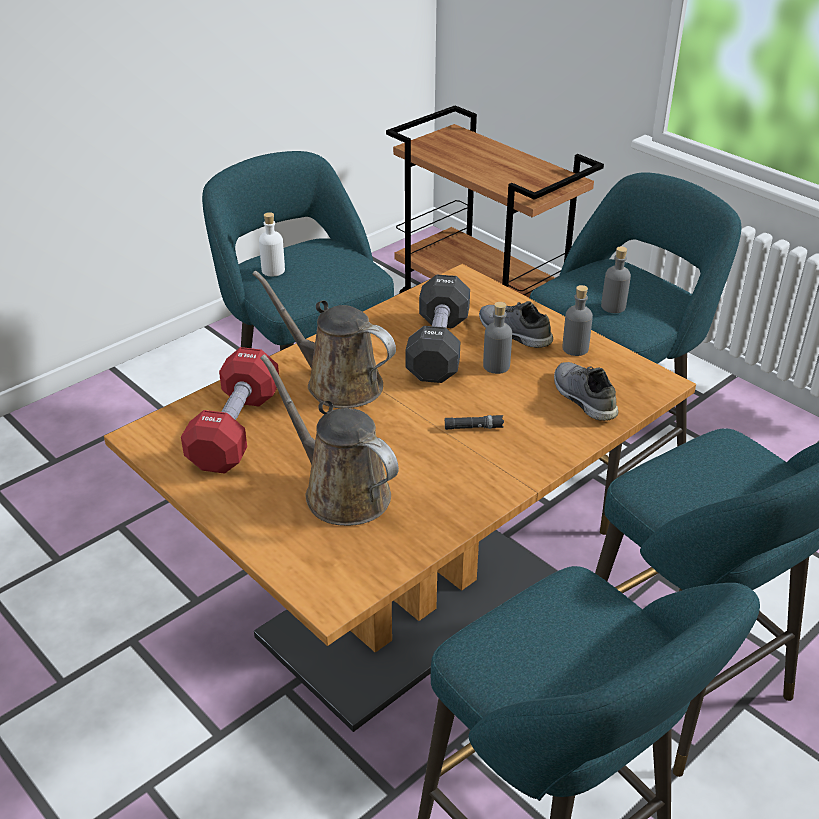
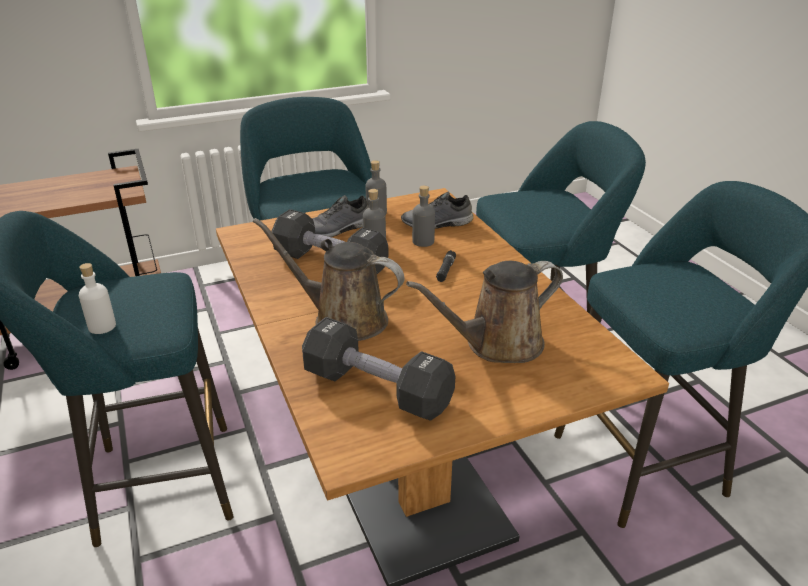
camera: 70 degrees left, 5 degrees down
red dumbbell [181,347,279,474] -> black dumbbell [302,317,455,421]
brown watering can [252,270,396,408] -> brown watering can turned 60 degrees clockwise [253,218,405,341]
grey bottle [601,247,631,313] -> grey bottle moved to [412,186,435,247]

